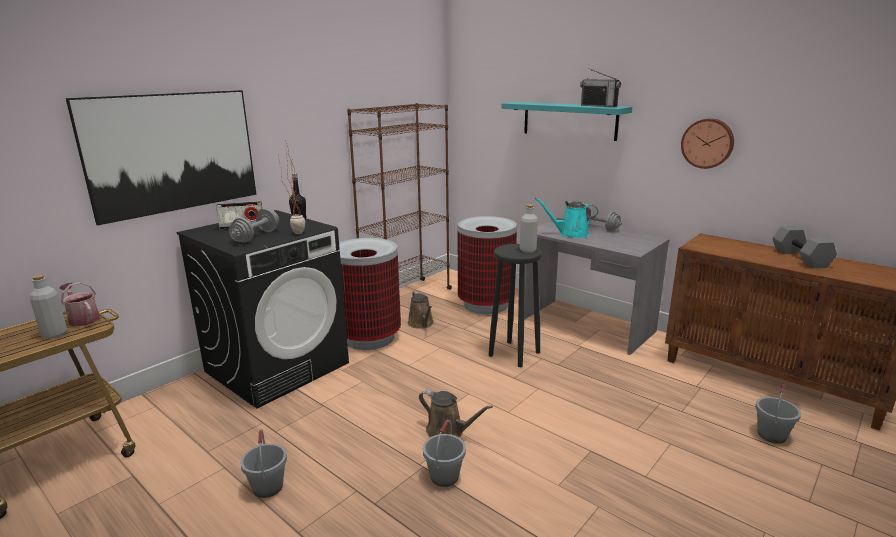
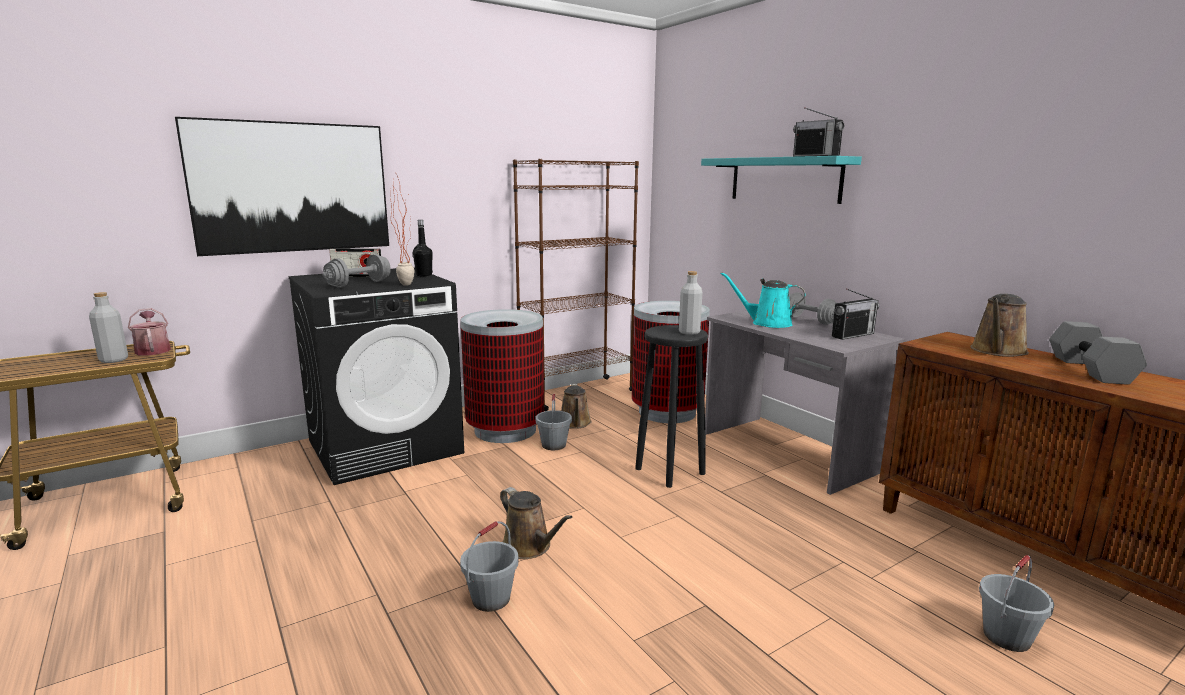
camera: 15 degrees right, 5 degrees down
grey bucket [240,429,287,498] -> grey bucket moved to [536,394,572,450]
wall clock [681,118,734,169] -> none
none -> radio [832,288,880,340]
none -> brown watering can [970,294,1029,357]

